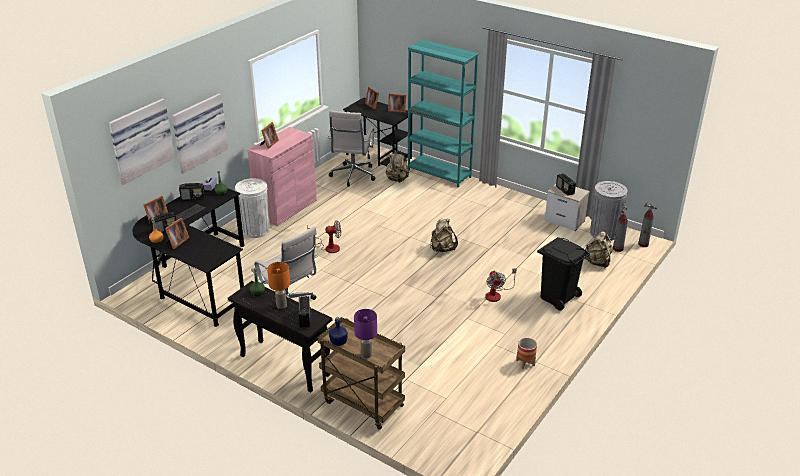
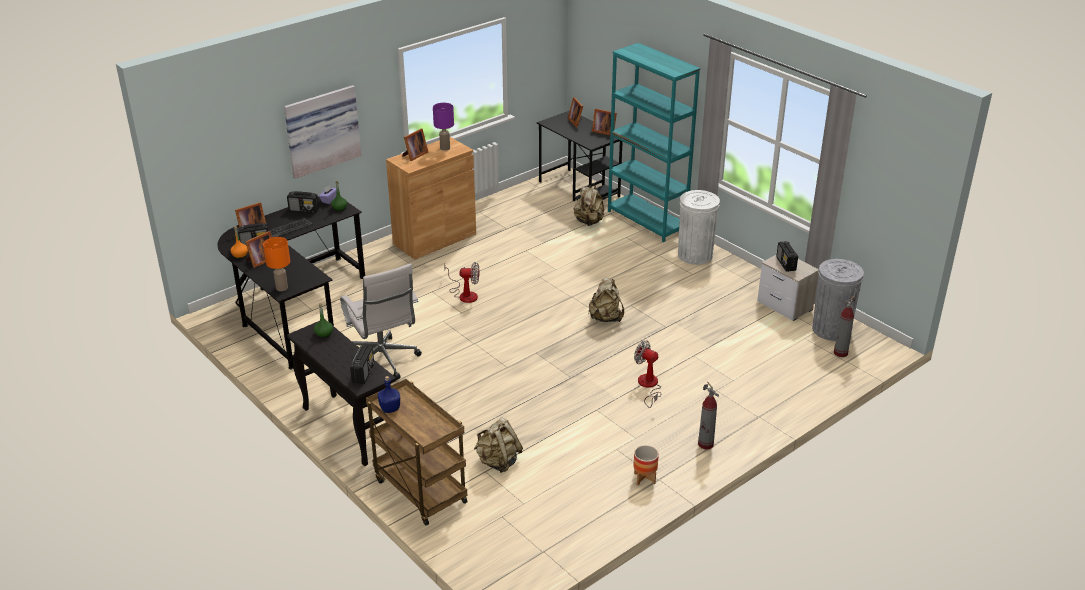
camera: 15 degrees right, 0 degrees up
picture [109,98,175,185] -> none
white trash can [235,178,270,238] -> white trash can moved to [678,190,720,265]
pink cabinet [248,127,317,226] -> brown cabinet [386,137,476,260]
orange table lamp [267,262,290,309] -> orange table lamp moved to [263,237,290,291]
white office chair [327,110,375,187] -> none
purple table lamp [354,309,377,359] -> purple table lamp moved to [433,103,454,151]
fan [485,268,517,302] -> fan turned 120 degrees clockwise [634,340,661,408]
black trash can [537,237,590,311] -> none
beige backpack [585,231,612,268] -> beige backpack moved to [474,418,523,473]
fire extinguisher [638,201,657,247] -> fire extinguisher moved to [698,382,719,450]

